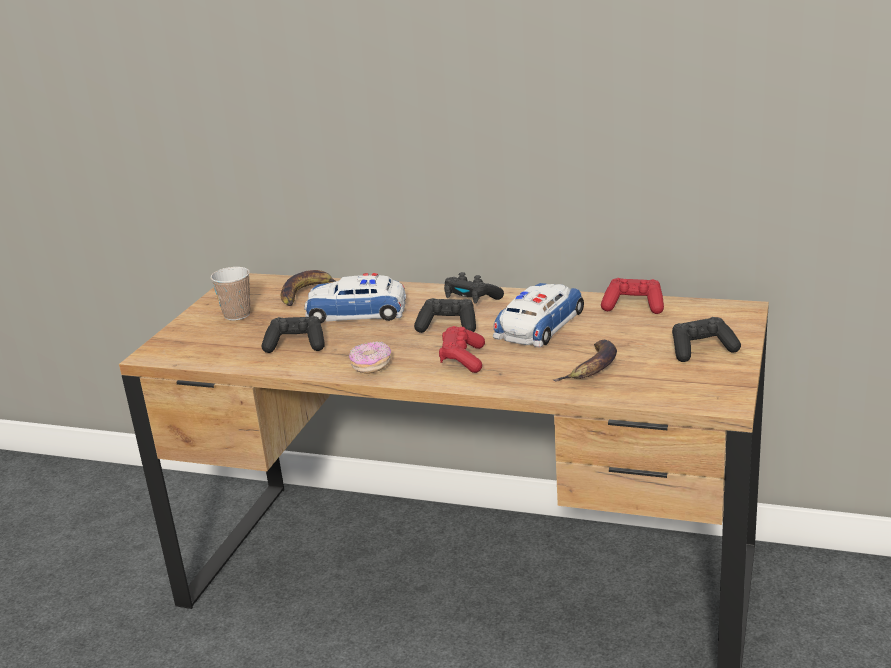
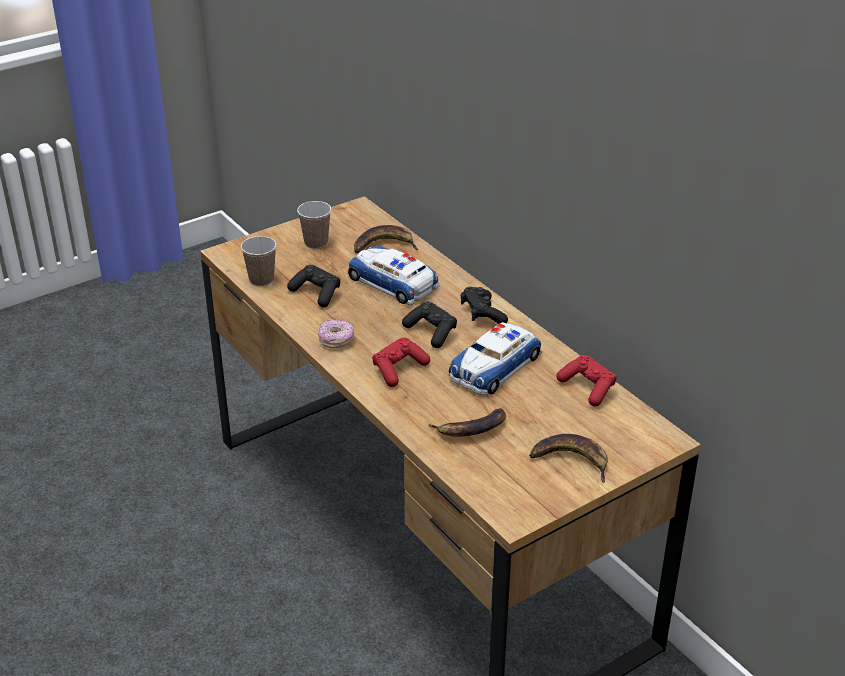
camera: 35 degrees right, 10 degrees up
toy car [493,283,584,347] -> toy car turned 150 degrees clockwise [449,322,542,395]
black game controller [672,317,741,362] -> banana [529,434,608,483]
none -> cup [241,236,277,286]

